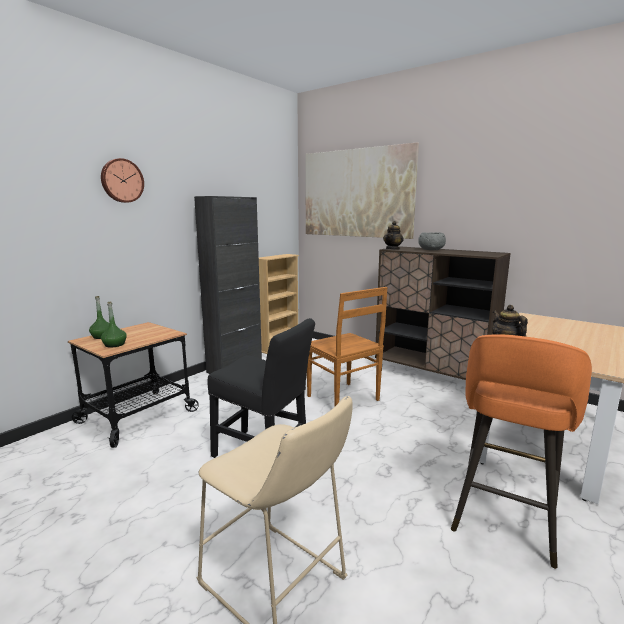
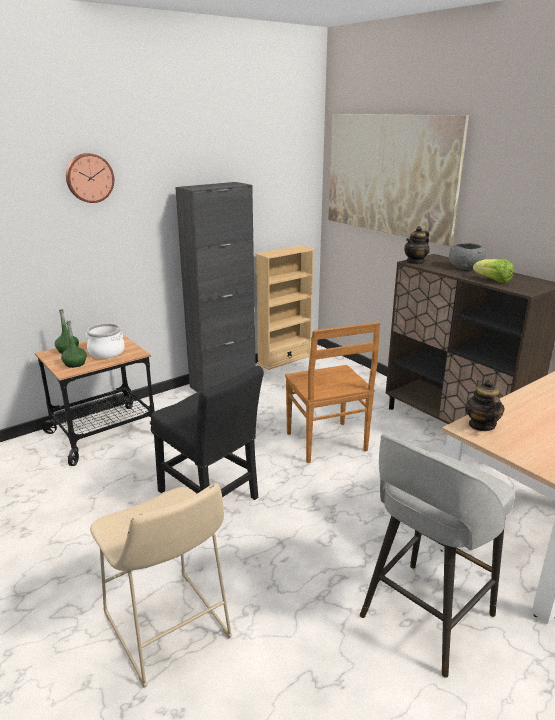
camera: 15 degrees right, 10 degrees up
orange stool [451,334,592,569] -> grey stool [360,434,515,678]
none -> cooking pot [86,323,125,359]
none -> lettuce [473,259,514,284]

